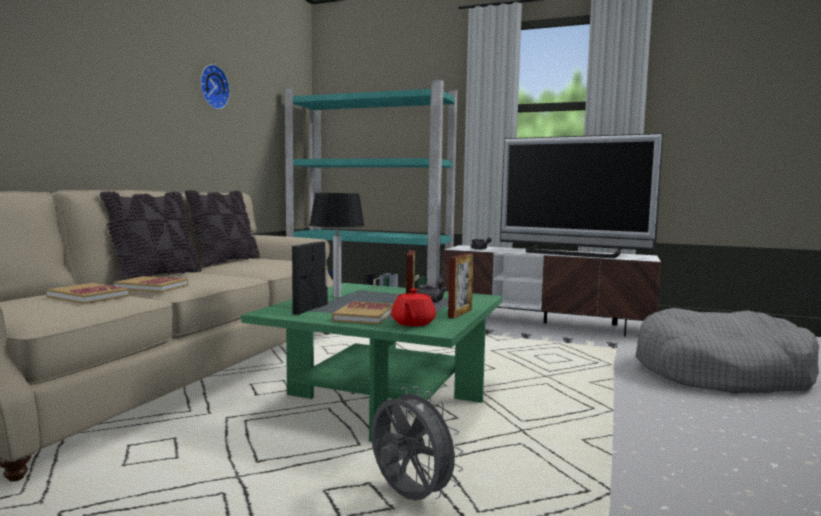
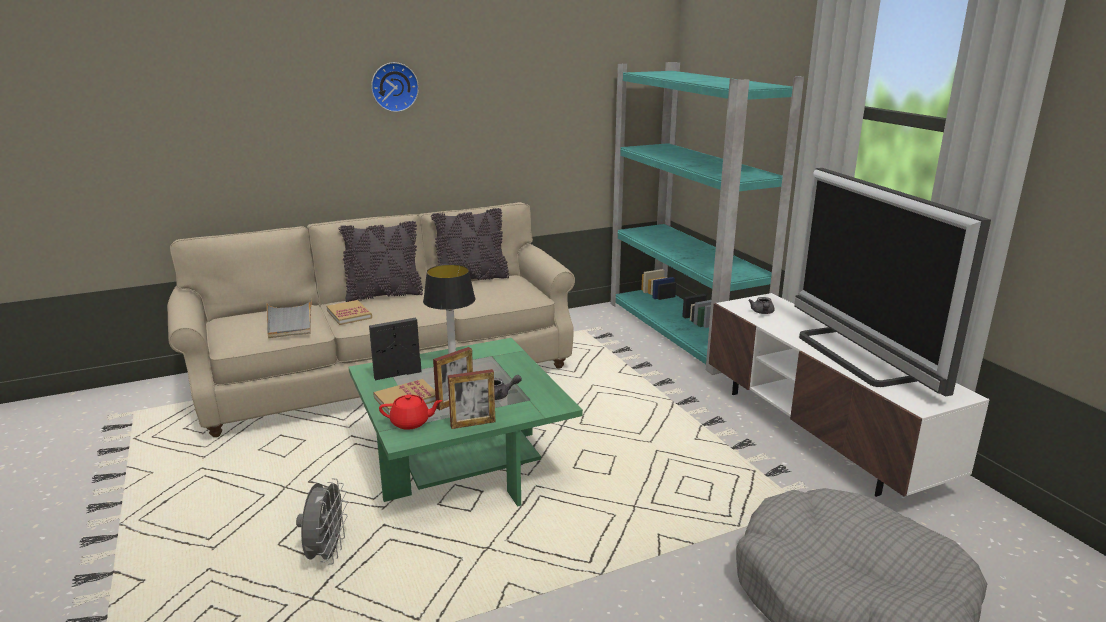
camera: 45 degrees right, 15 degrees up
book [47,283,130,304] -> grey tray [267,298,312,338]
wall clock [200,64,230,109] -> wall clock moved to [371,62,419,112]
red teapot [391,288,436,326] -> red teapot turned 150 degrees counterclockwise [379,395,442,430]

